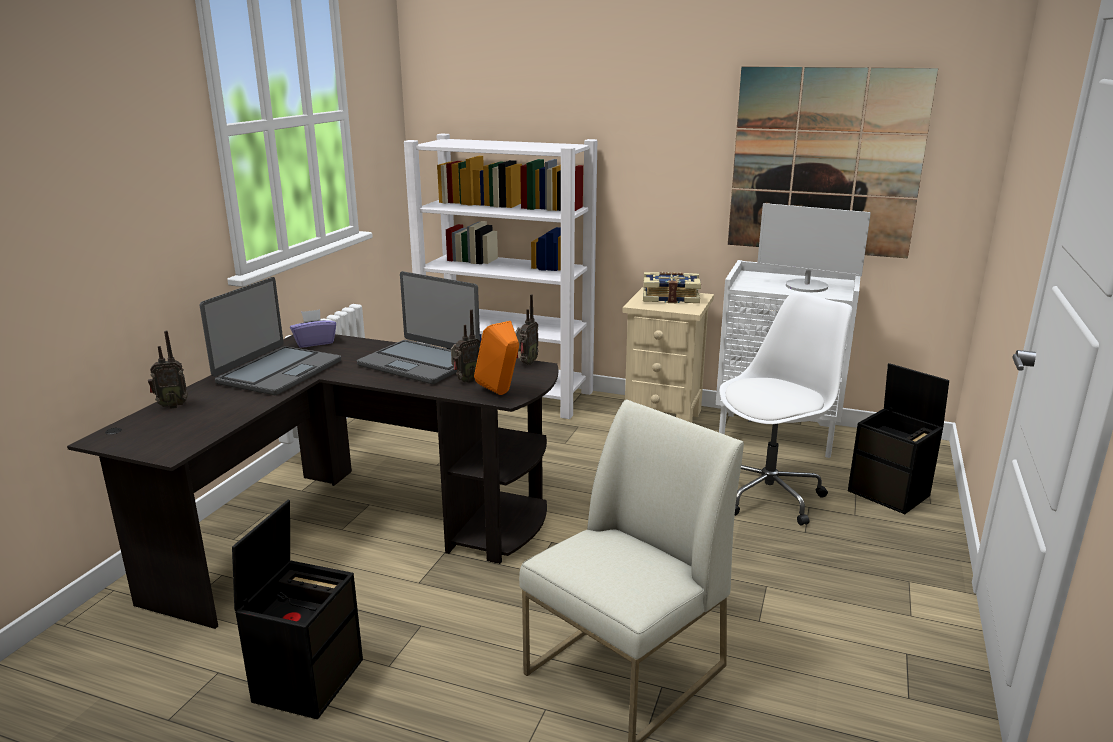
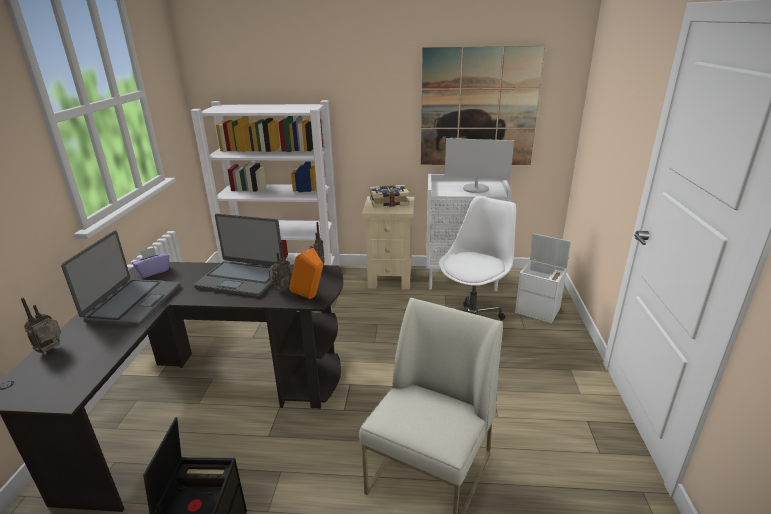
camera: 15 degrees left, 5 degrees up
radio [148,331,188,409] -> radio turned 150 degrees clockwise [21,297,61,353]
black storage box [848,363,949,514] -> white storage box [515,233,571,323]

